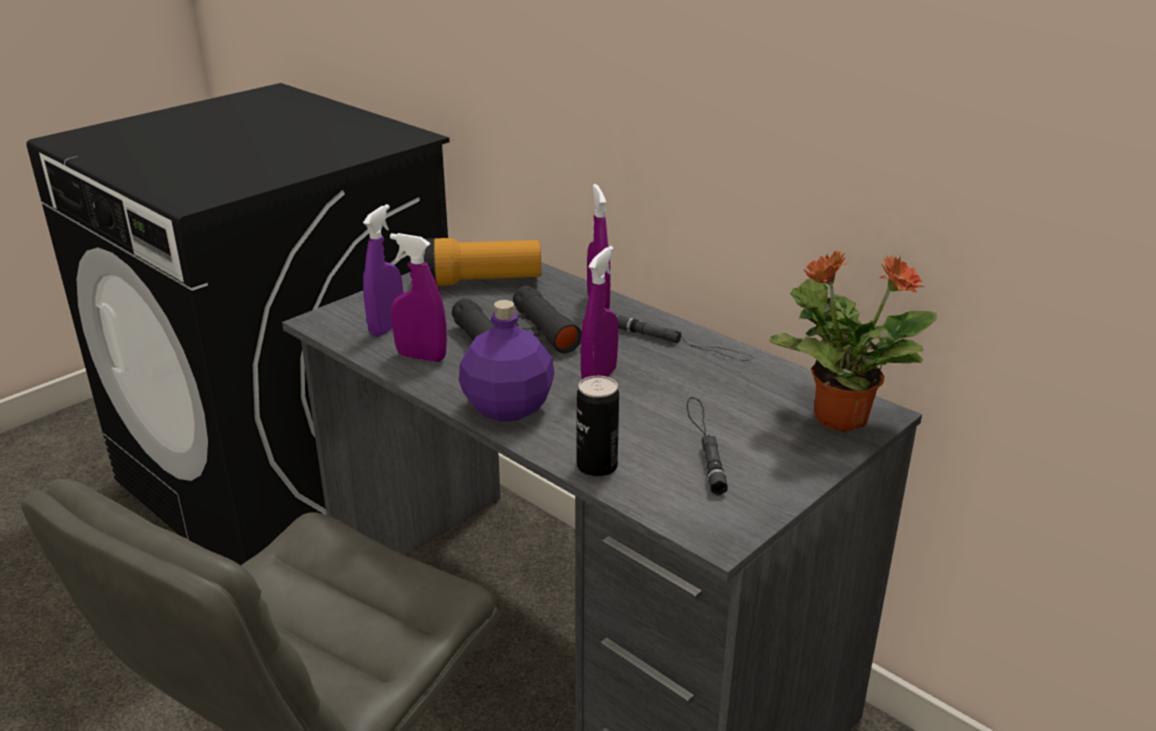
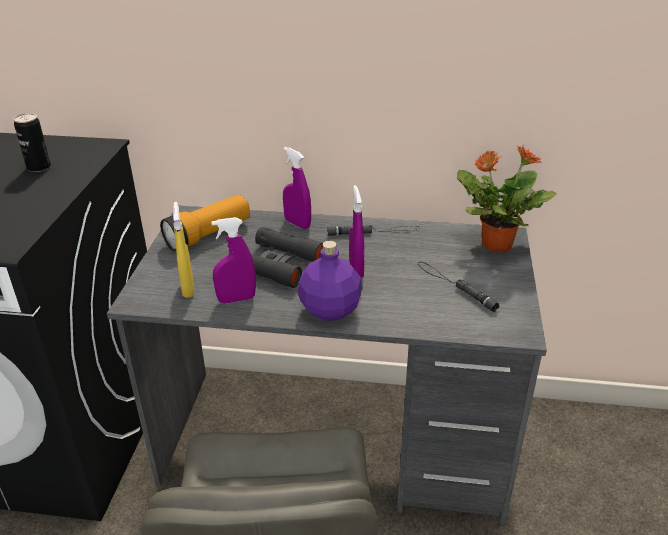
camera: 35 degrees left, 5 degrees up
purple spray bottle [363,204,403,337] -> yellow spray bottle [173,202,194,298]
can [577,376,619,477] -> can moved to [14,113,51,172]

